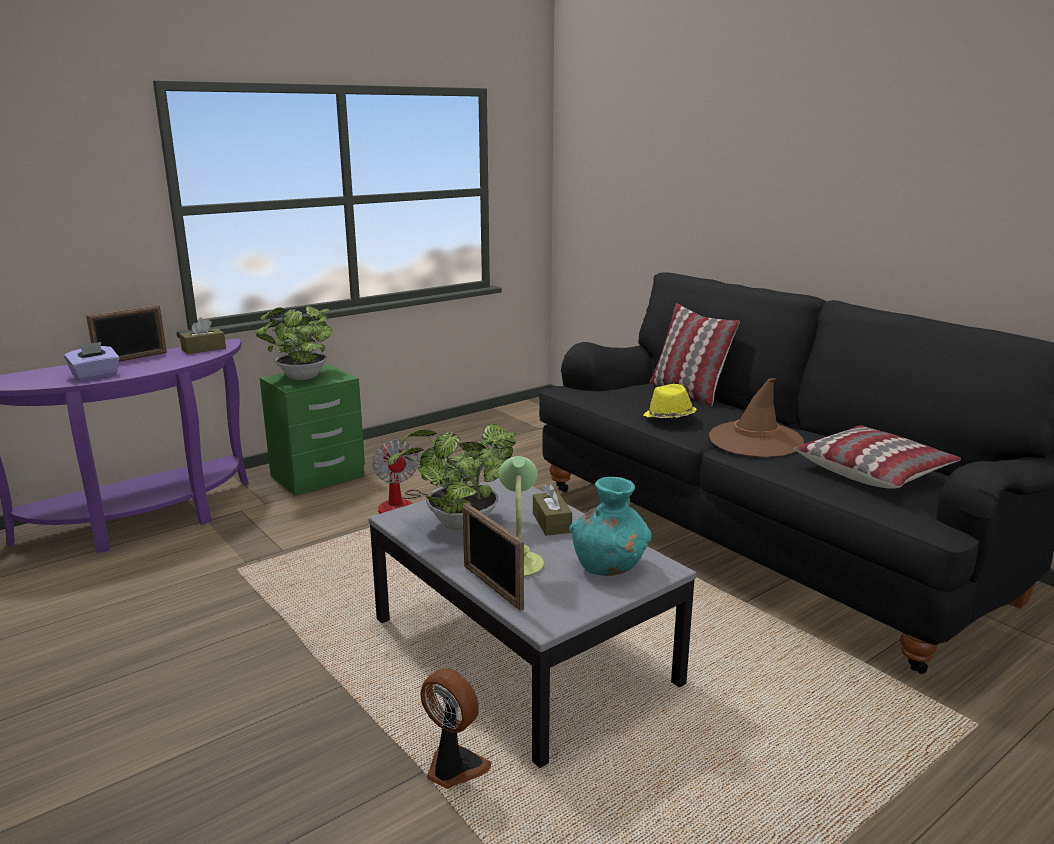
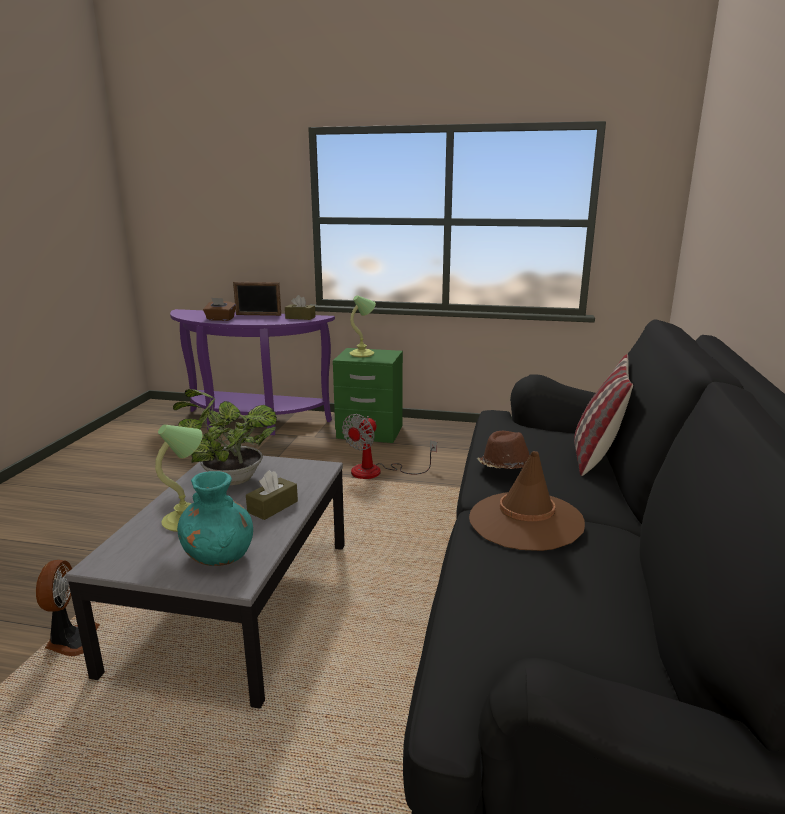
camera: 50 degrees right, 0 degrees up
purple tissue box [64,342,120,380] -> brown tissue box [203,298,236,321]
potted plant [255,306,332,380] -> table lamp [349,295,376,357]
picture frame [463,503,524,611] -> none
yellow hat [644,384,697,418] -> brown hat [477,431,530,469]
pillow [794,426,961,489] -> none

